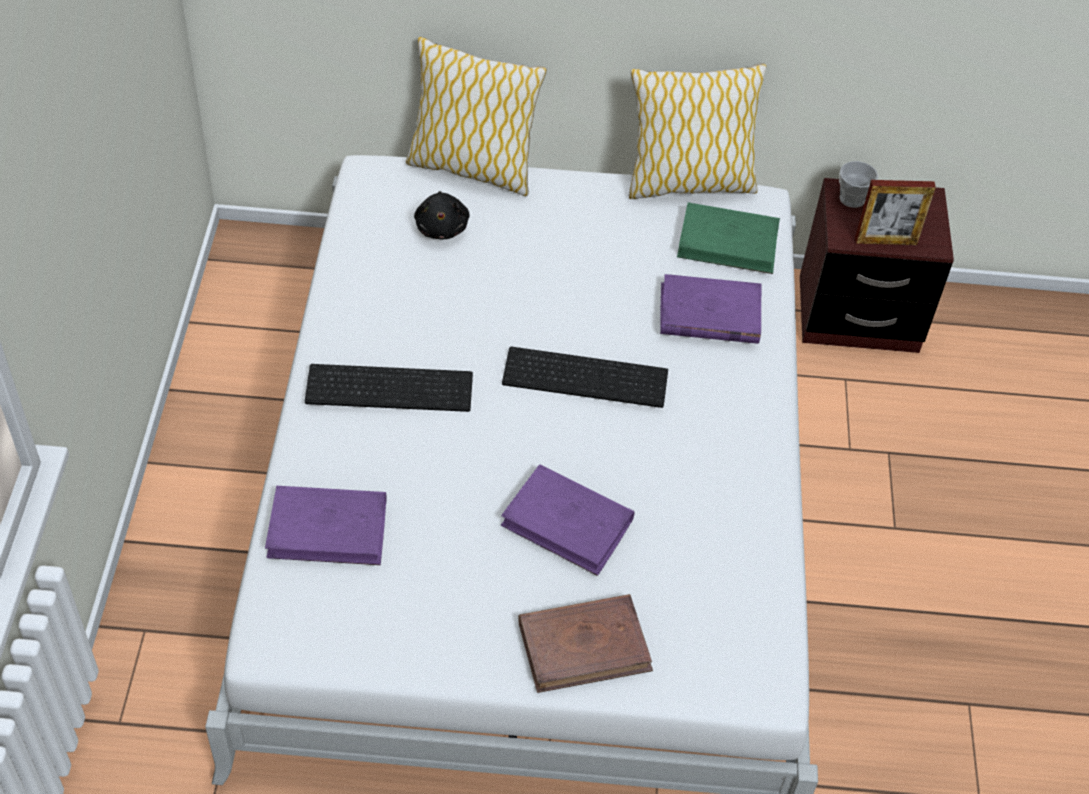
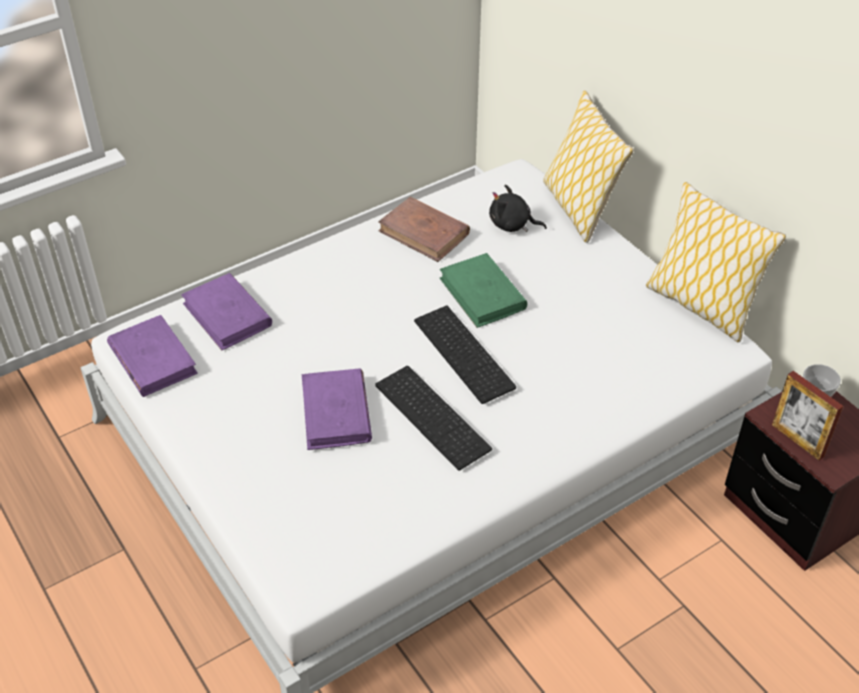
camera: 55 degrees right, 5 degrees down
keyboard [305,364,473,412] -> keyboard moved to [375,366,492,470]
black plush toy [414,191,470,239] -> black plush toy turned 60 degrees clockwise [489,185,547,232]
brown book [518,594,653,693] -> brown book moved to [378,197,470,262]
purple book [660,274,761,344] -> purple book moved to [107,315,198,397]
green book [677,202,780,274] -> green book moved to [440,253,528,328]

